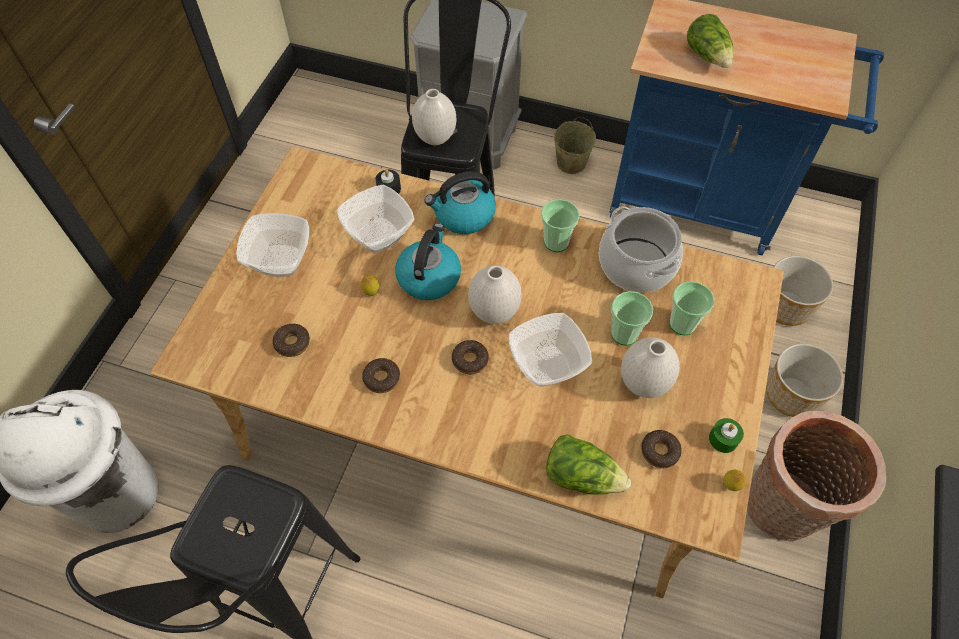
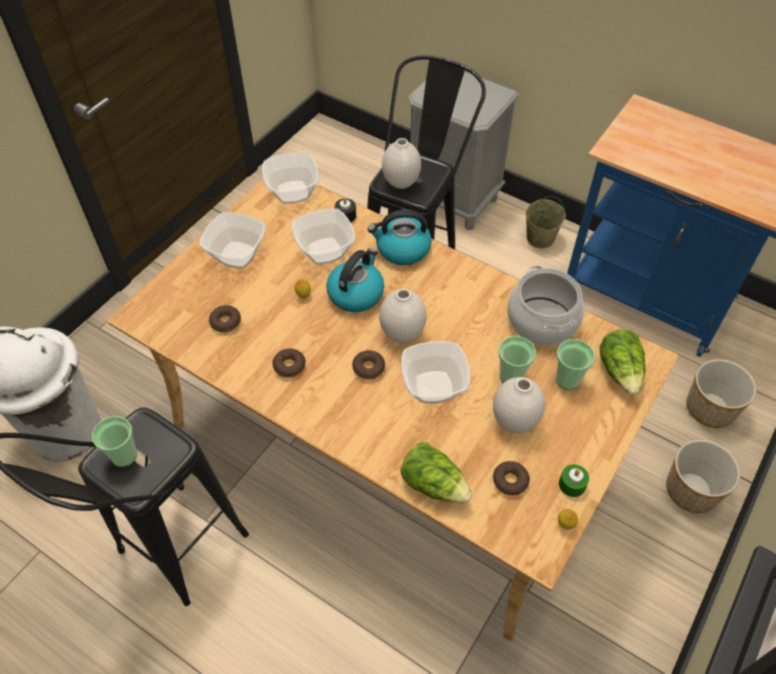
camera: 15 degrees right, 5 degrees down
cup [541,199,580,252] -> cup moved to [92,416,137,467]
lettuce [687,14,733,68] -> lettuce moved to [600,329,645,395]
basket [747,410,886,542] -> none
none -> bowl [262,152,319,204]

